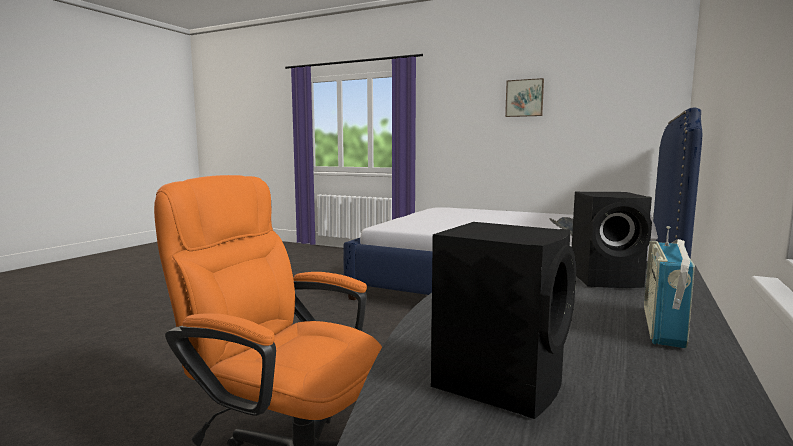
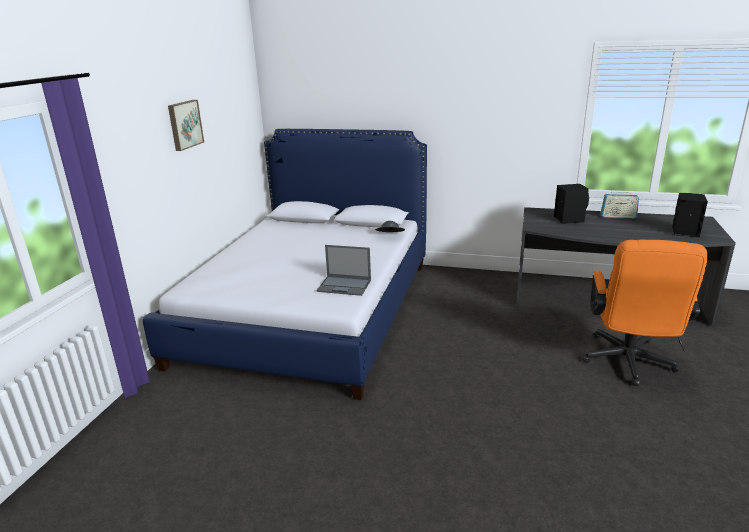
camera: 100 degrees left, 15 degrees up
none -> laptop [316,245,371,296]

